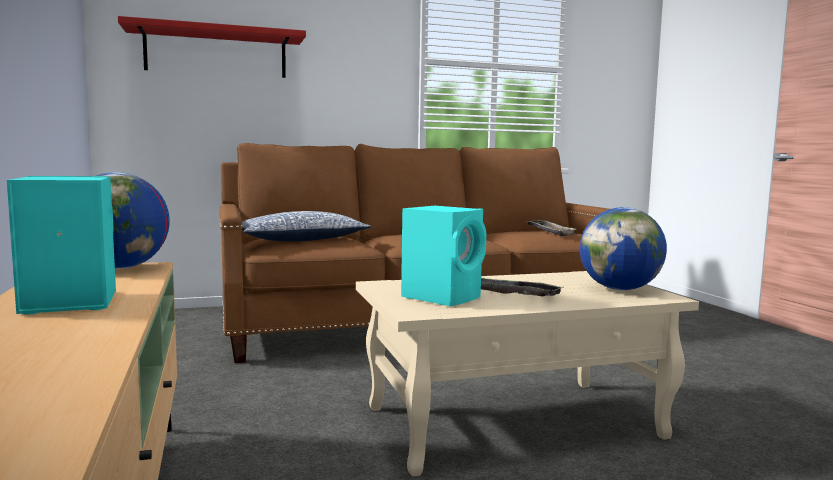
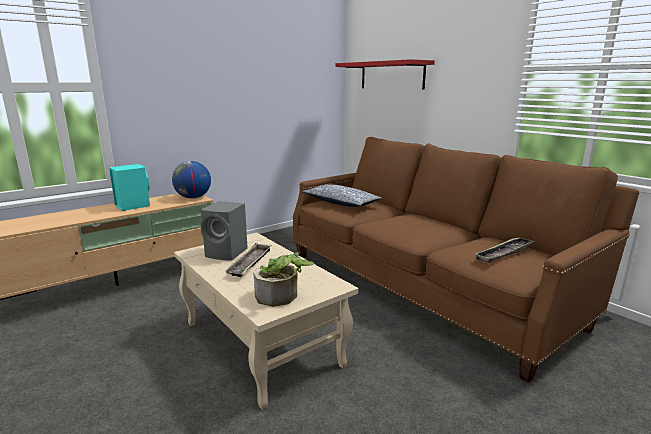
camera: 70 degrees right, 10 degrees up
turquoise speaker [401,206,486,306] -> grey speaker [200,201,248,261]
globe [580,207,667,290] -> potted plant [253,252,315,307]

